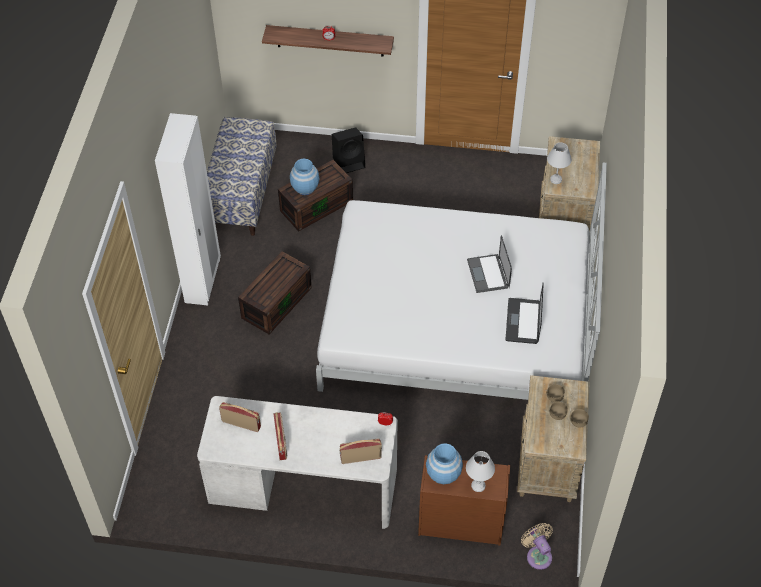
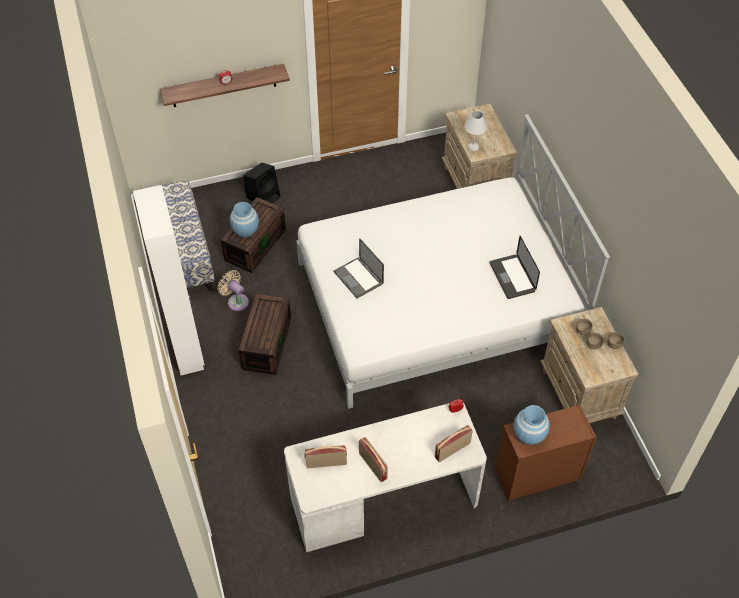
camera: 25 degrees left, 0 degrees up
white table lamp [466,451,495,492] -> none
laptop [467,235,512,293] -> laptop moved to [334,238,384,299]
beige fan [521,523,553,570] -> beige fan moved to [218,270,249,311]

